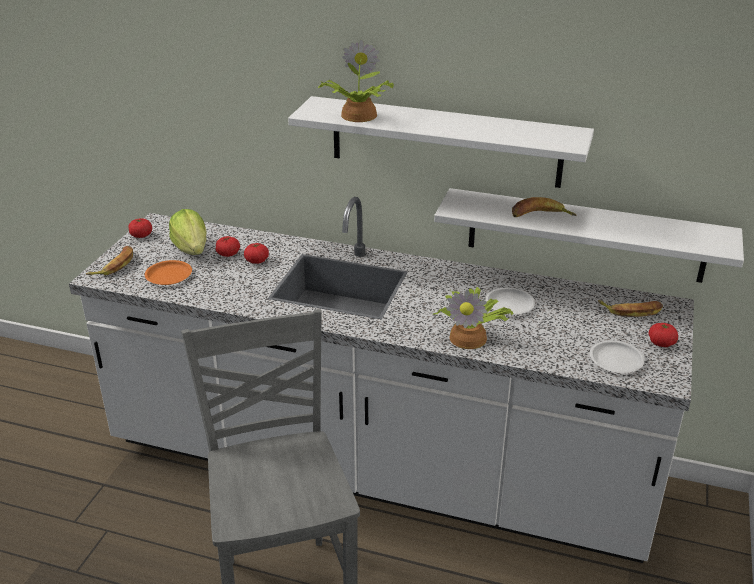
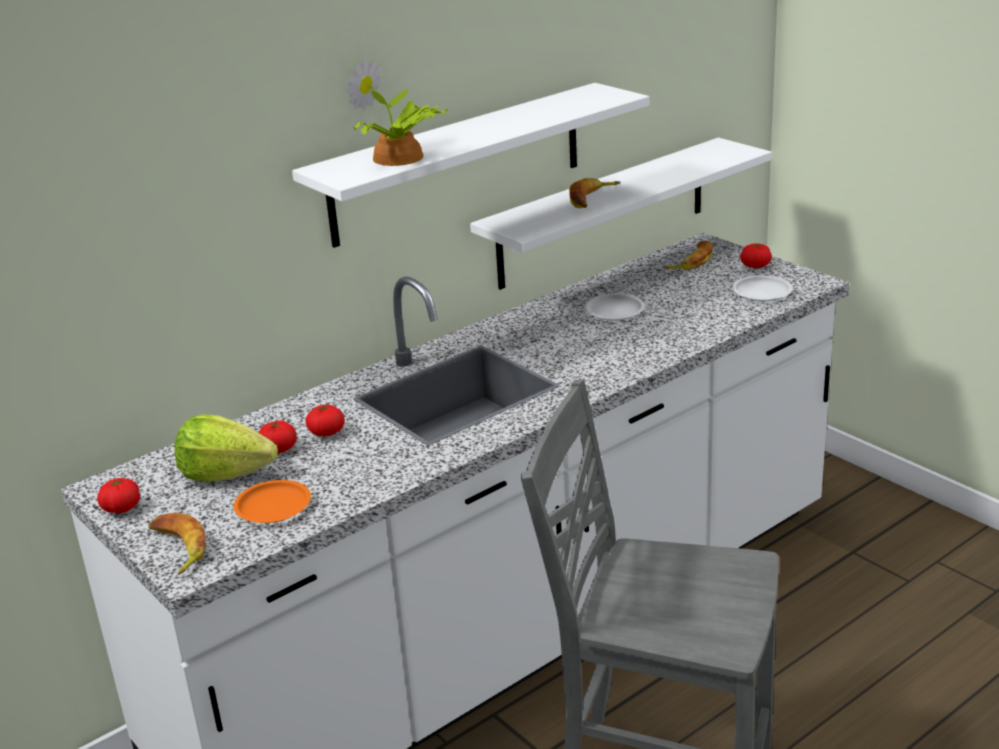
camera: 55 degrees left, 5 degrees down
potted plant [433,287,513,349] -> none

